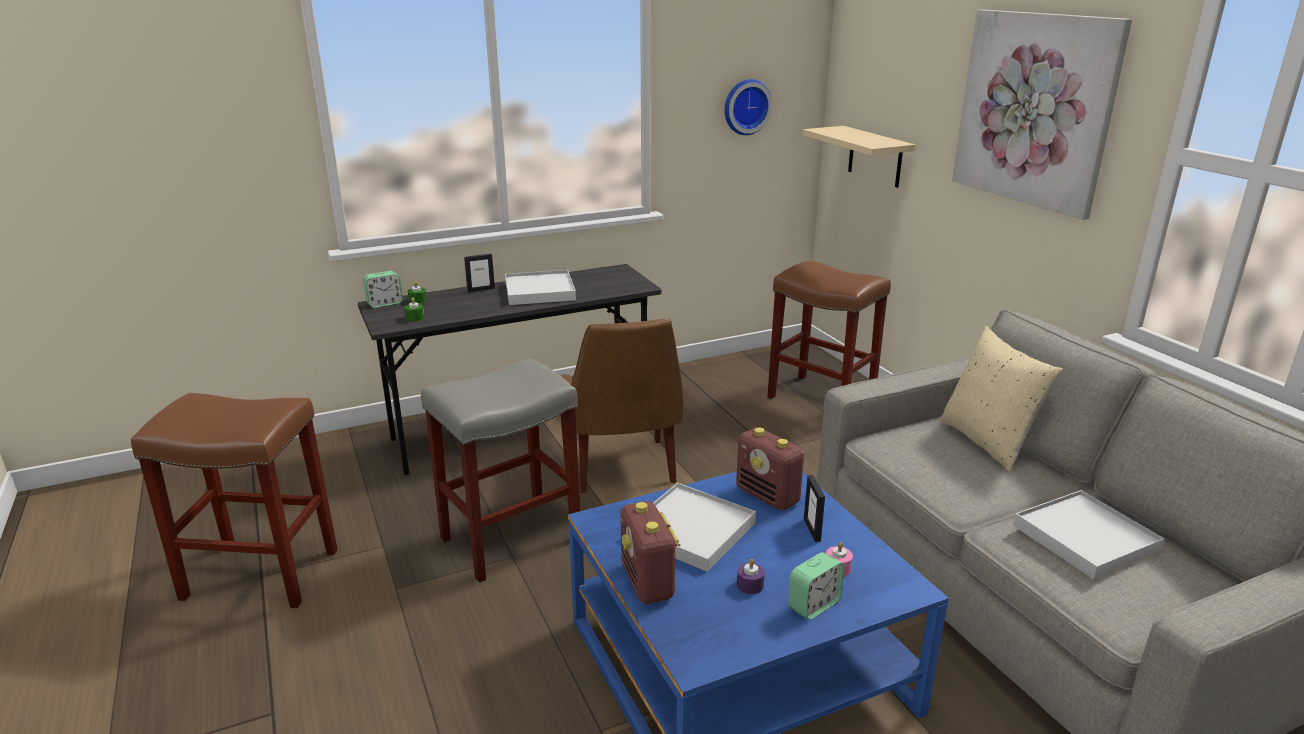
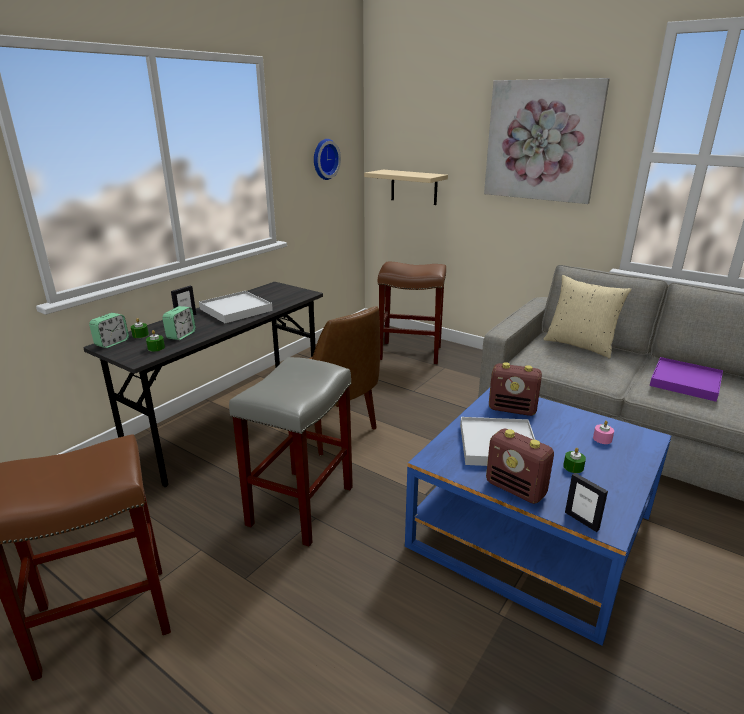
camera: 30 degrees left, 0 degrees up
purple candle [737,559,765,594] -> green candle [563,448,586,473]
alarm clock [789,552,844,620] -> alarm clock moved to [162,306,196,340]
picture frame [804,475,825,542] -> picture frame moved to [565,473,608,532]
white tray [1013,490,1165,579] -> purple tray [650,357,723,402]

